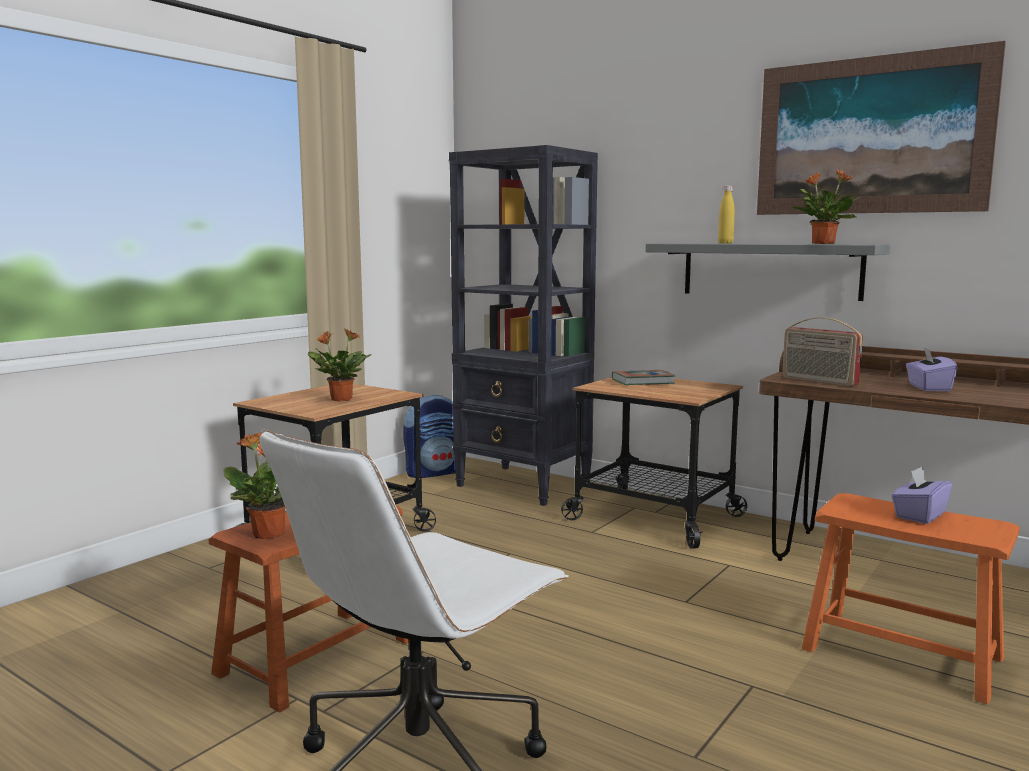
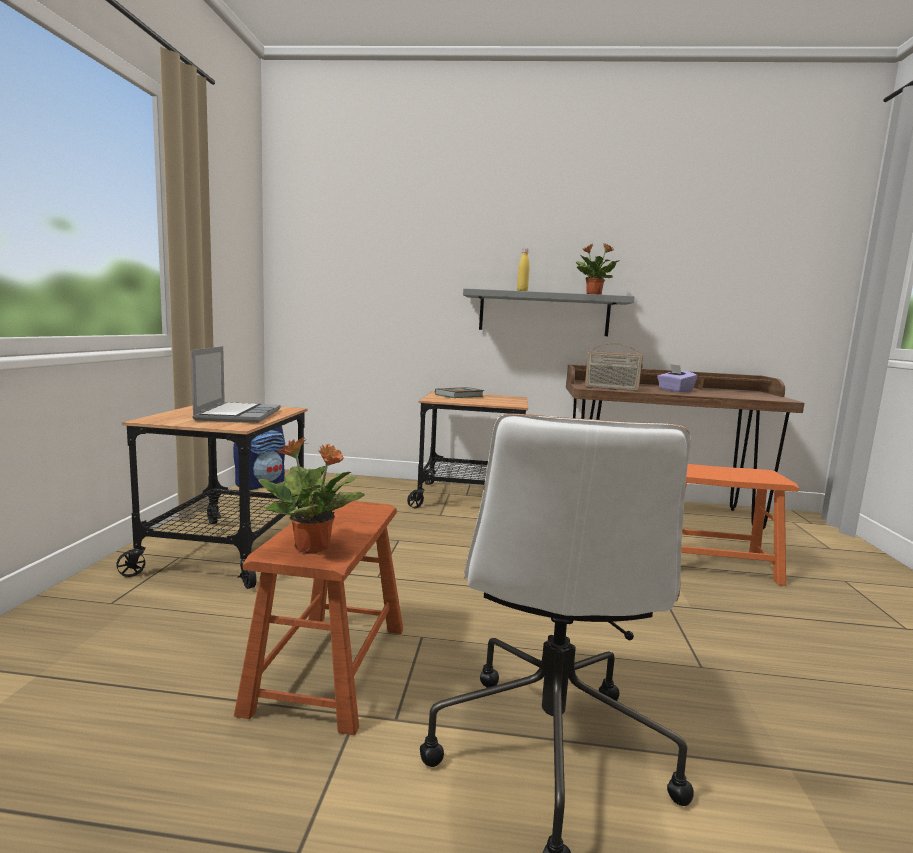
camera: 30 degrees left, 0 degrees up
potted plant [308,329,372,401] -> laptop [191,346,281,423]
black bookcase [449,145,598,506] -> none
picture [757,41,1006,215] -> none
purple tissue box [891,466,952,524] -> none

